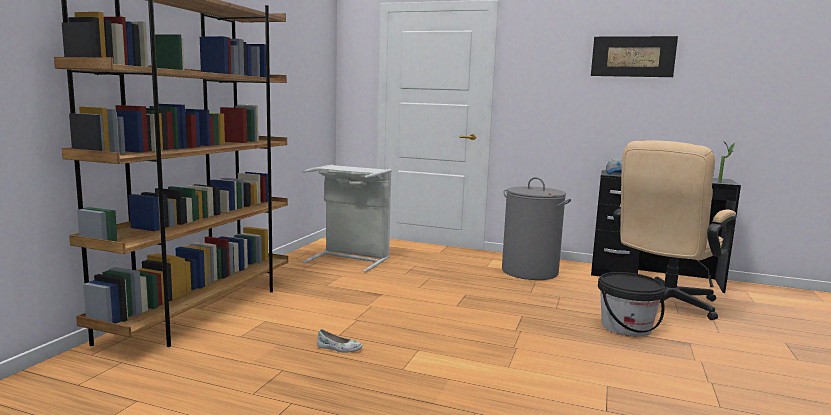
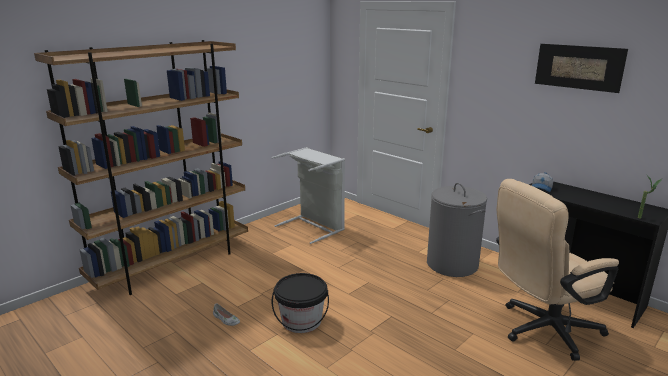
camera: 25 degrees right, 10 degrees up
black bucket [598,272,665,337] -> black bucket moved to [272,273,329,333]

